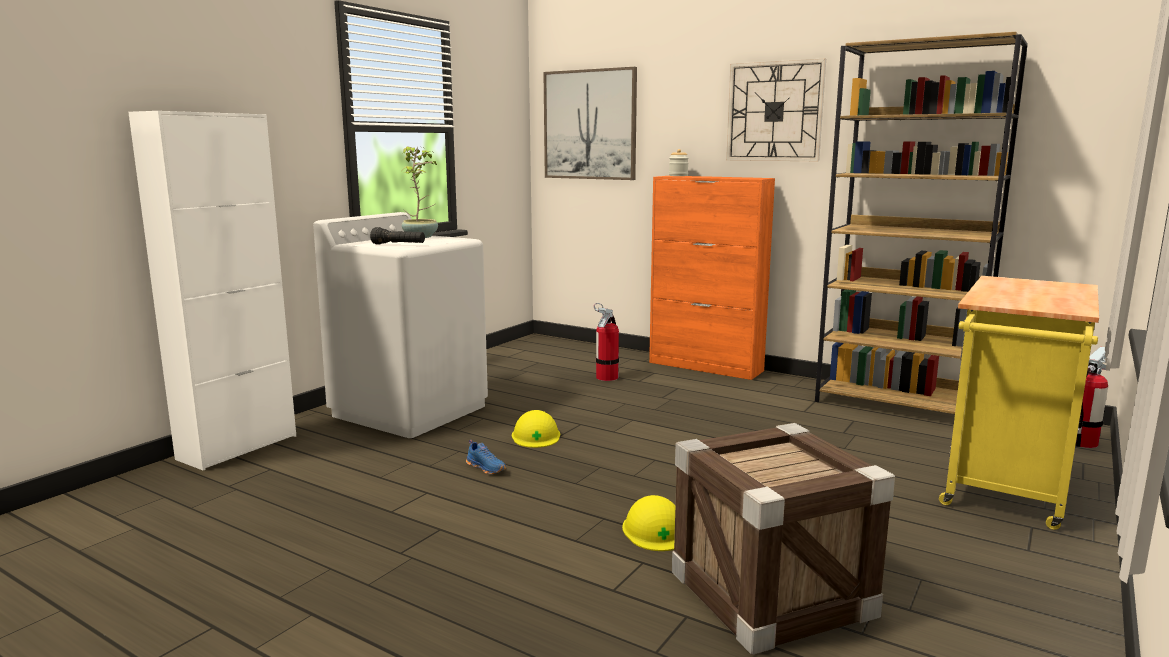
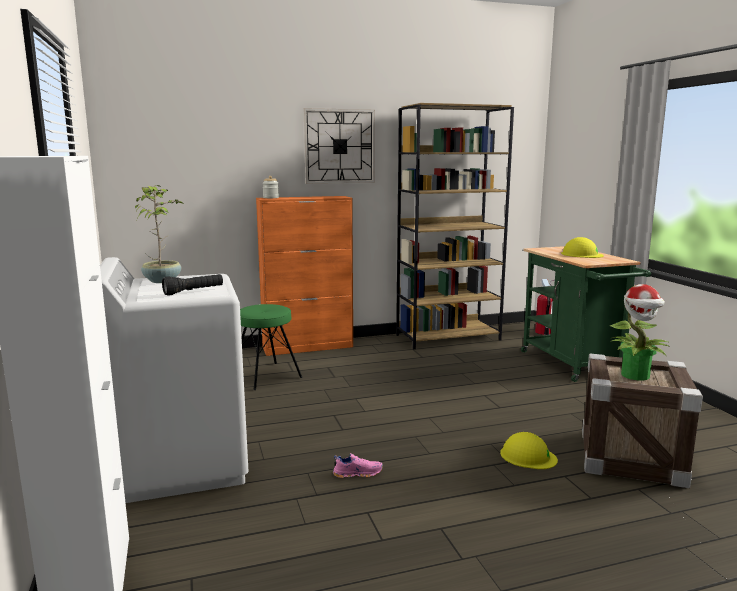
camera: 50 degrees left, 0 degrees up
blue shoe [466,440,506,474] -> pink shoe [333,453,383,478]
yellow hard hat [512,410,560,448] -> yellow hard hat moved to [561,237,604,258]
picture [544,67,637,180] -> none
fire extinguisher [594,303,619,381] -> green stool [240,304,303,390]
yellow cart [939,276,1099,530] -> green cart [521,246,651,382]
none -> potted plant [609,284,670,381]

